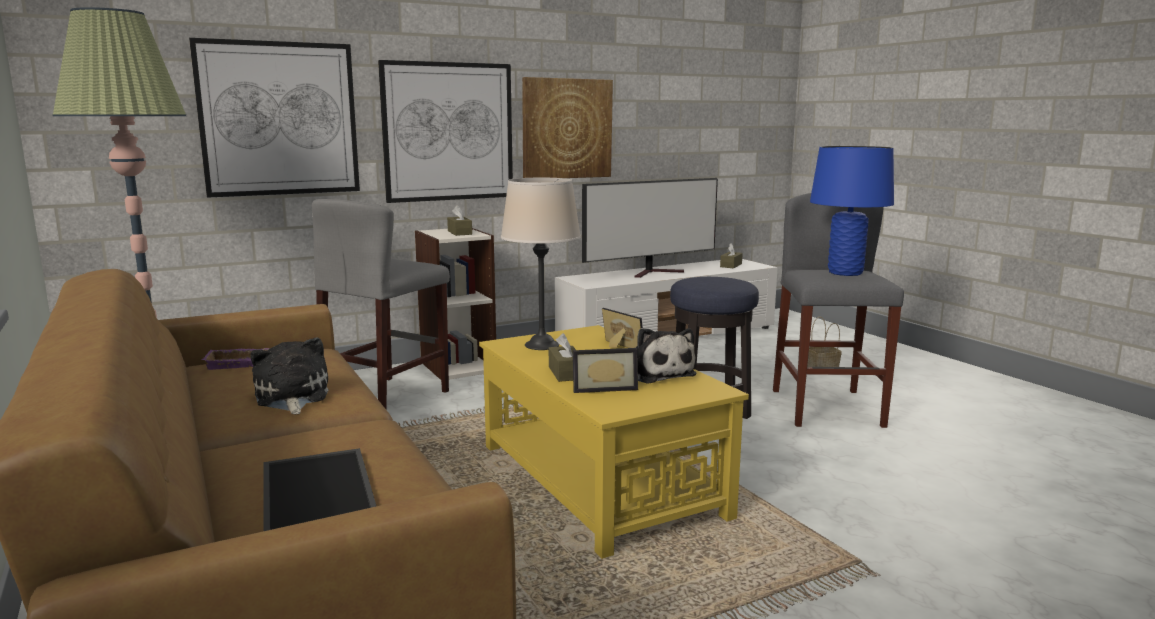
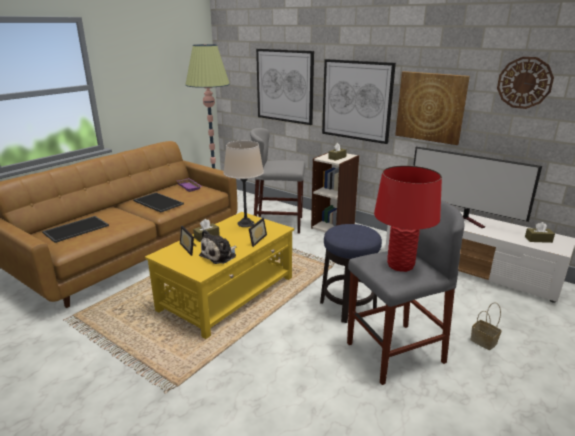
camera: 65 degrees right, 10 degrees up
plush toy [250,337,329,414] -> tray [133,193,184,213]
blue table lamp [810,146,894,276] -> red table lamp [374,165,442,272]
none -> wall clock [497,57,554,109]

